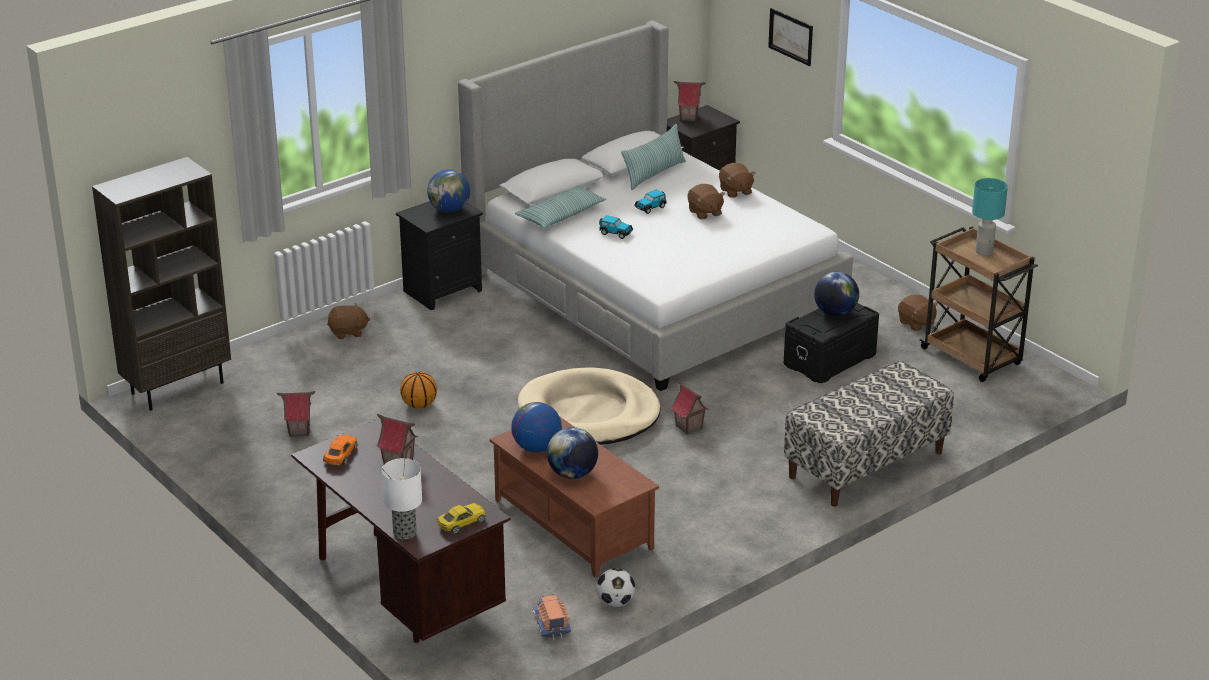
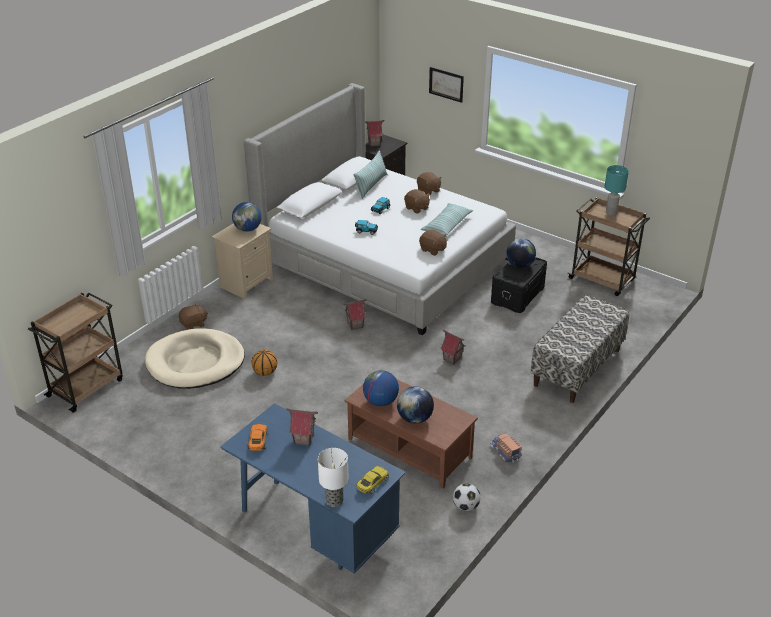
camera: 15 degrees left, 5 degrees up
brown bookcase [92,157,231,411] -> brown cart [28,293,123,413]
toy house [277,391,315,437] -> toy house moved to [343,299,367,330]
brown desk [291,418,511,643] -> blue desk [220,403,406,574]
black nightstand [396,201,483,310] -> beige nightstand [212,223,273,299]
pillow [515,185,607,228] -> pillow moved to [421,203,473,237]
beige dog bed [518,367,661,445] -> beige dog bed moved to [145,328,245,389]
toy truck [532,594,571,640] -> toy truck moved to [489,433,522,463]
brown plush toy [898,295,938,331] -> brown plush toy moved to [419,230,447,256]

